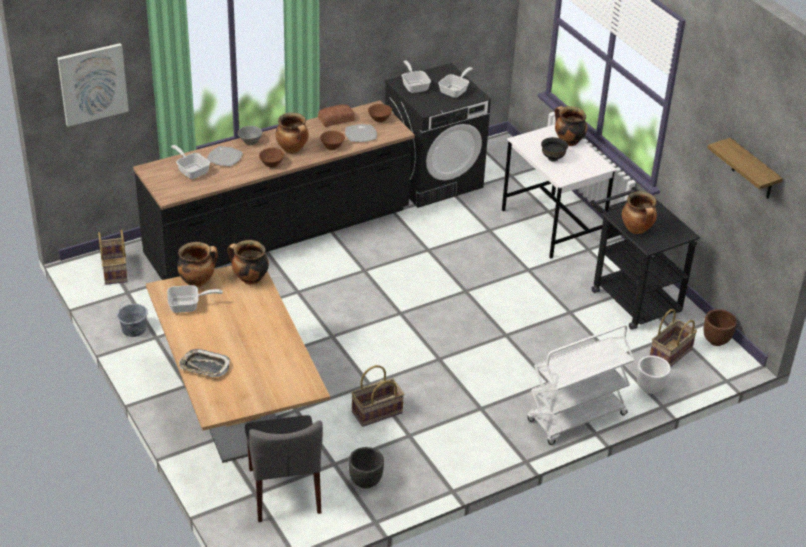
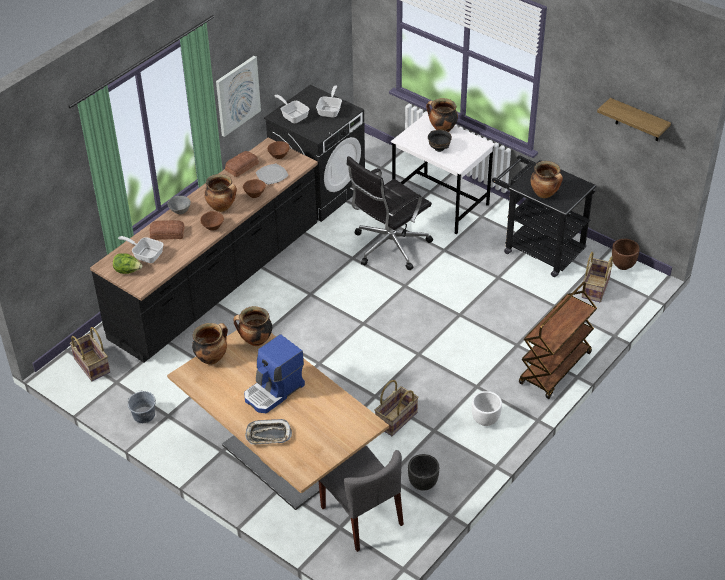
camera: 20 degrees left, 5 degrees up
picture [57,43,129,127] -> picture moved to [216,56,261,137]
frying pan [167,285,223,313] -> none
plate [207,146,243,166] -> bread [150,220,185,240]
white cart [527,324,634,445] -> brown cart [519,281,597,399]
white planter [637,356,671,394] -> white planter moved to [472,391,502,426]
none -> lettuce [113,253,143,274]
none -> coffee machine [244,334,305,413]
none -> black office chair [346,156,433,270]

